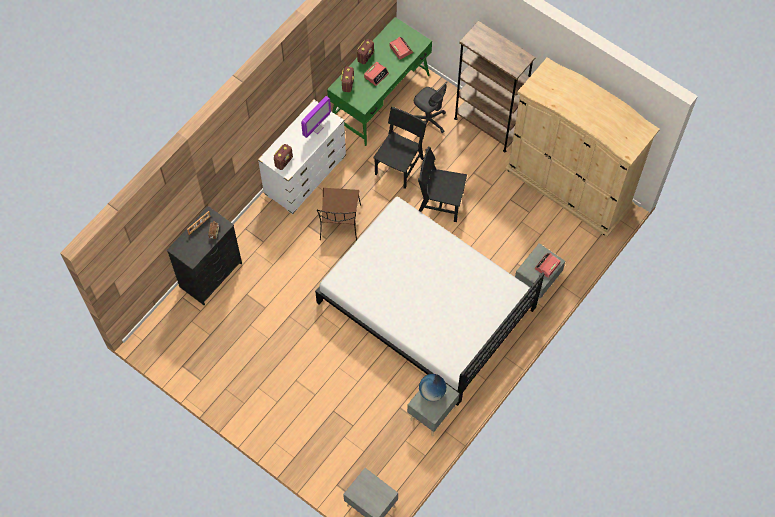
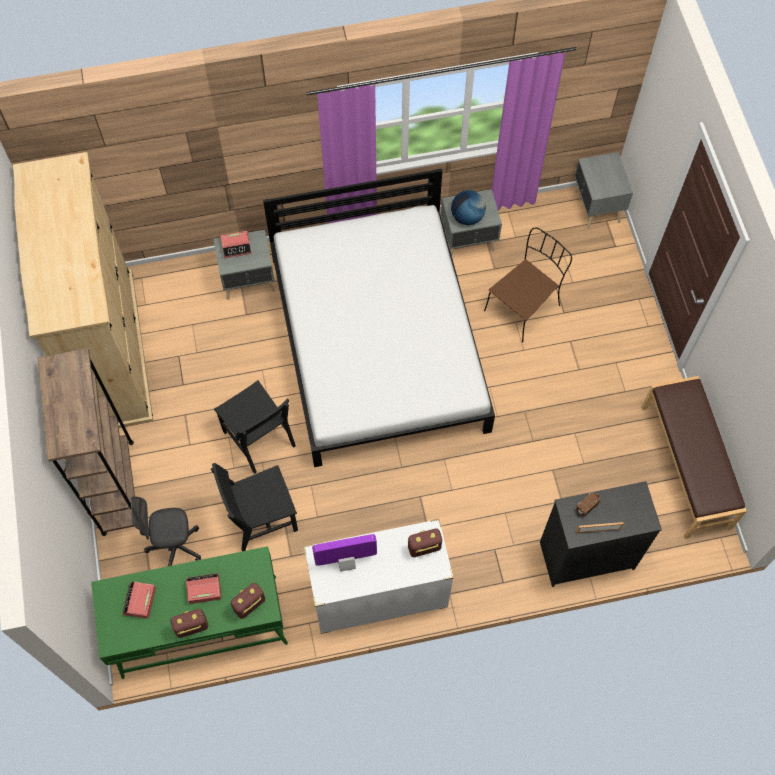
camera: 140 degrees left, 0 degrees up
brown chair [317,188,361,241] -> brown chair moved to [484,227,572,343]
grey office chair [414,82,447,133] -> grey office chair turned 90 degrees counterclockwise [131,497,201,566]
none -> brown bench [641,376,747,539]

